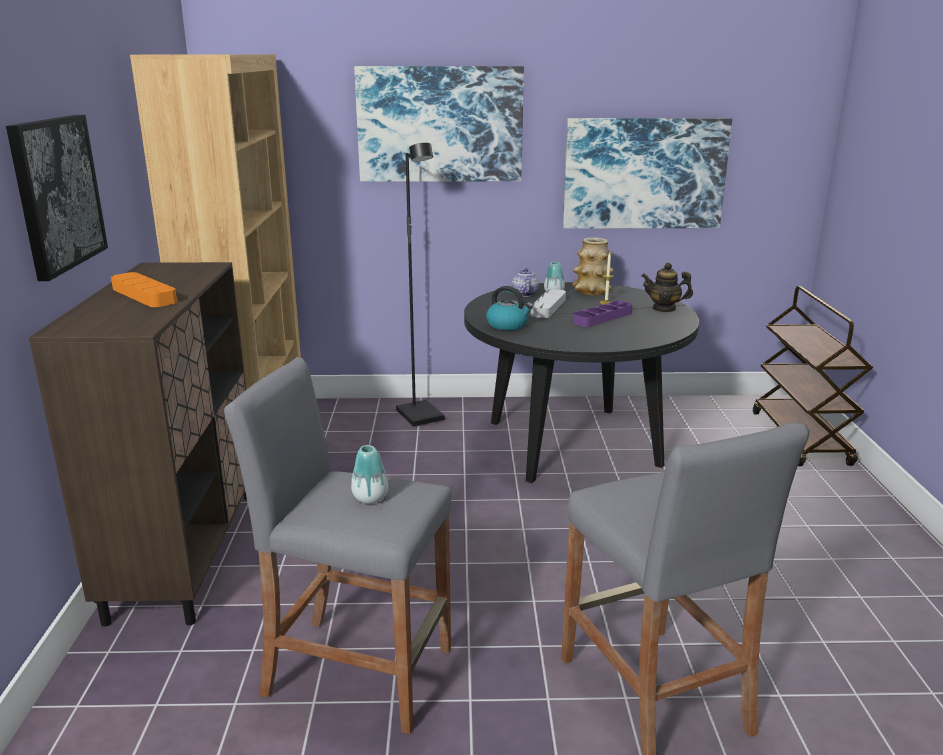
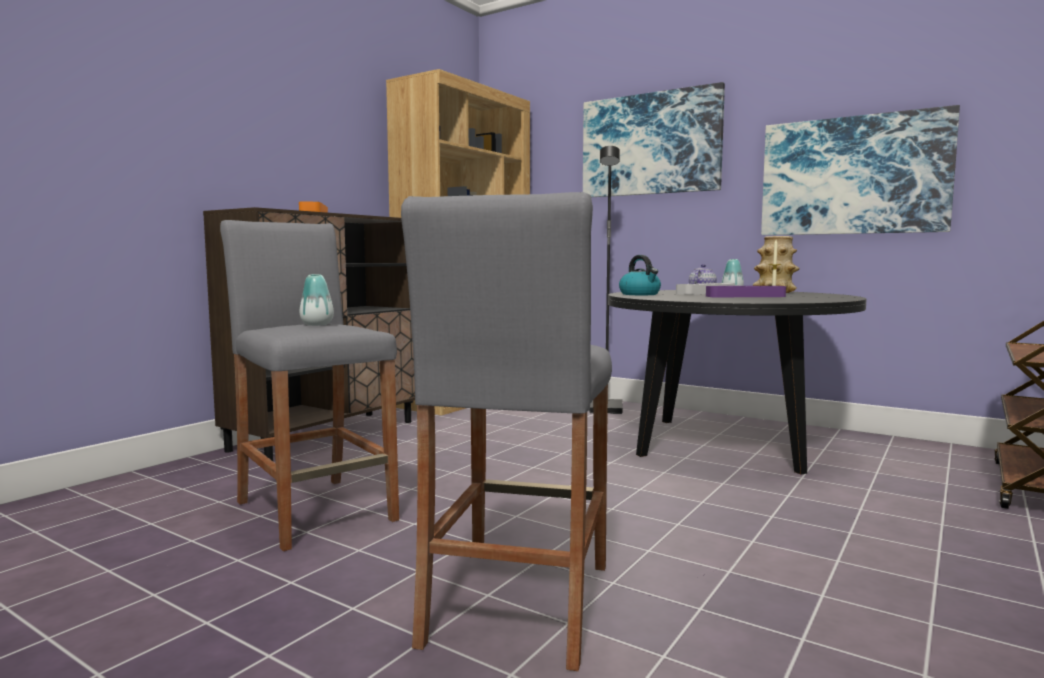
camera: 35 degrees right, 15 degrees down
picture [6,115,108,281] -> none
teapot [641,263,693,312] -> none

